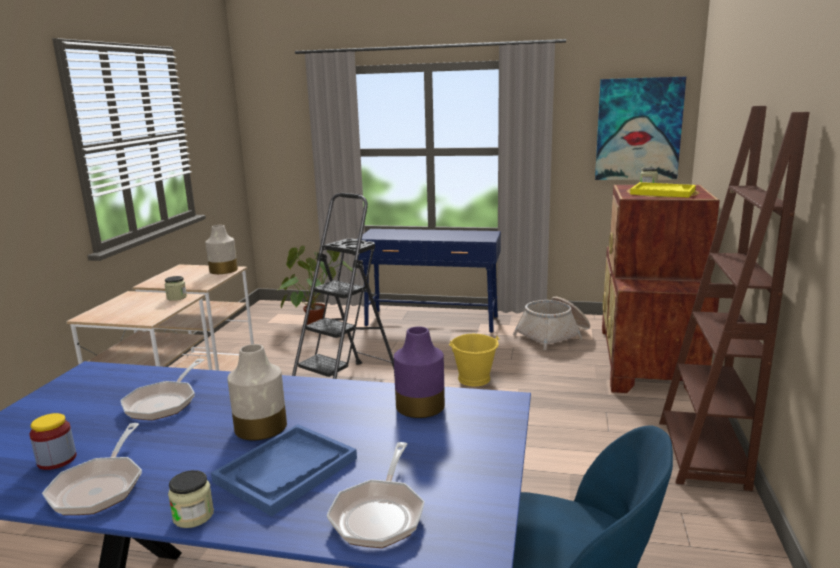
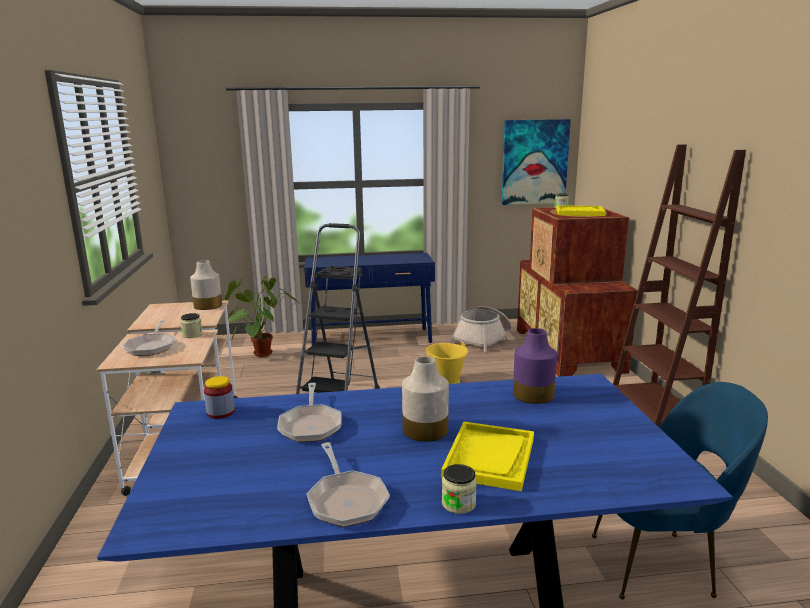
camera: 20 degrees left, 0 degrees up
jar [29,413,76,470] -> jar moved to [204,376,235,419]
blue tray [211,424,357,516] -> yellow tray [441,422,534,491]
frying pan [327,442,425,548] -> frying pan moved to [122,320,175,356]

